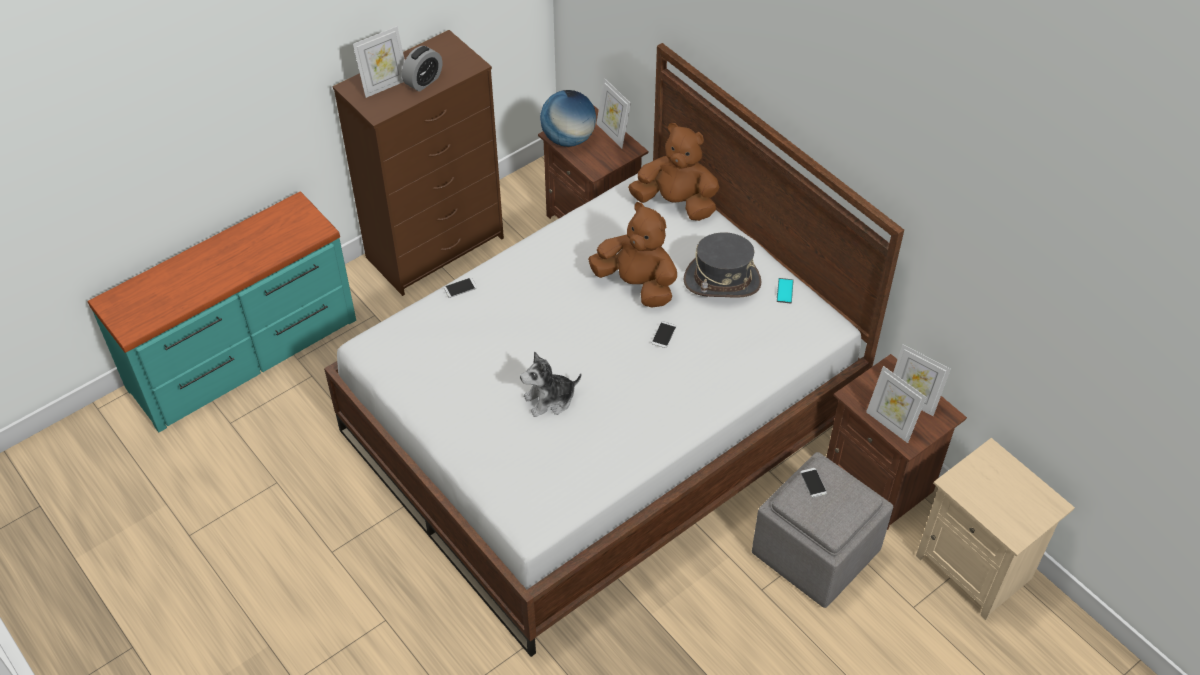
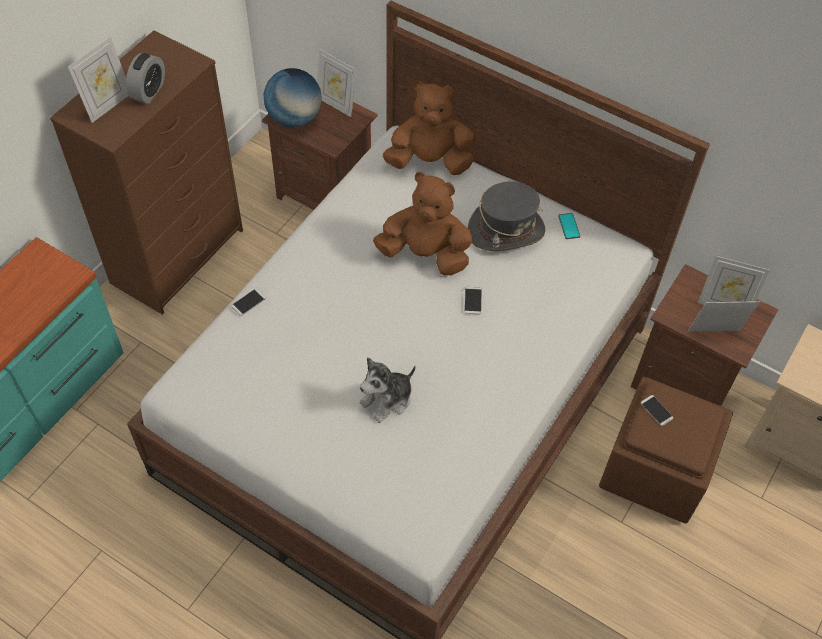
camera: 20 degrees left, 5 degrees up
grey ottoman [752,452,893,608] -> brown ottoman [599,377,733,523]
picture frame [866,366,926,443] -> picture frame turned 150 degrees clockwise [688,301,761,331]

